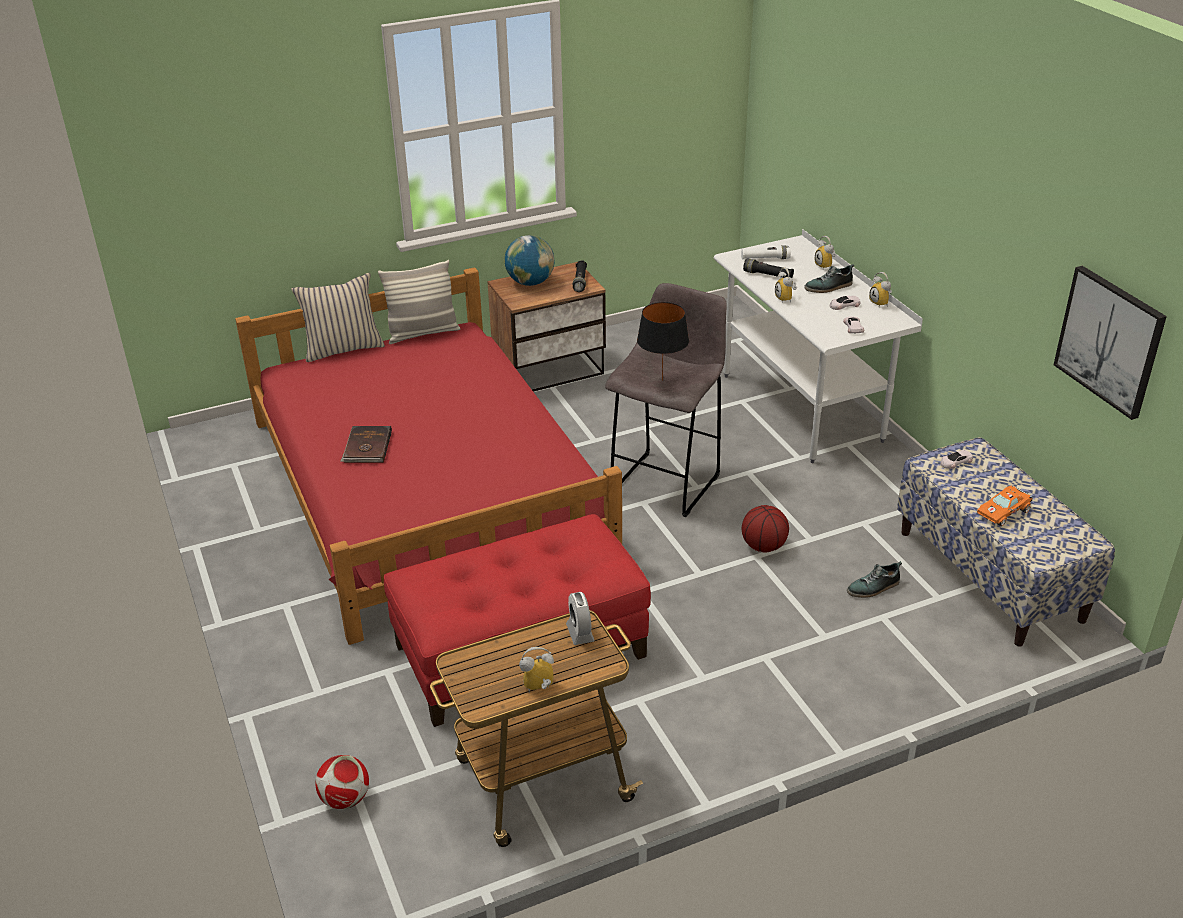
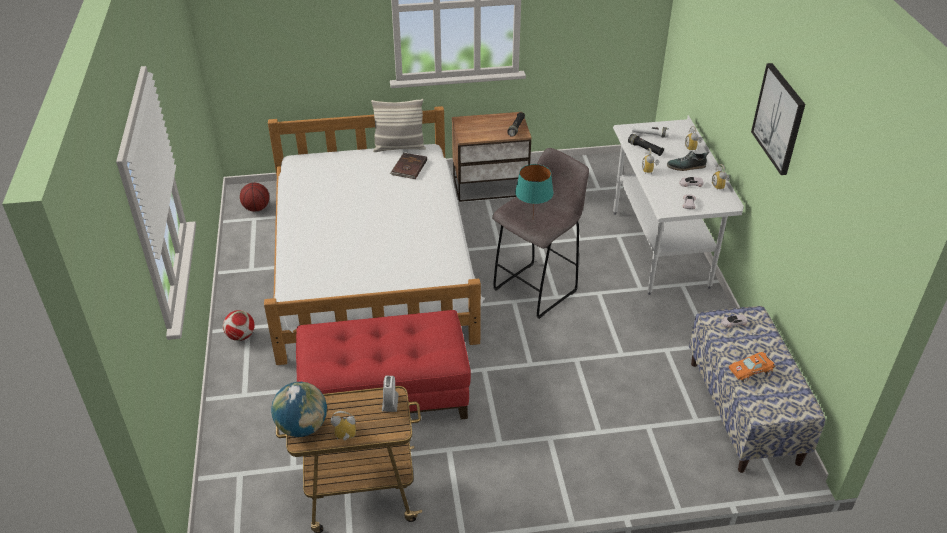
camera: 15 degrees right, 5 degrees up
red bed [235,267,622,645] -> white bed [264,106,485,365]
beige pillow [291,273,385,362] -> none
football [315,755,369,809] -> football moved to [223,310,254,341]
brown book [341,426,392,463] -> brown book moved to [390,153,427,179]
globe [505,235,554,286] -> globe moved to [271,382,327,437]
black table lamp [637,302,689,381] -> turquoise table lamp [515,164,554,213]
basketball [742,505,789,552] -> basketball moved to [240,183,269,212]
shoe [847,561,902,598] -> none
picture [1054,266,1167,420] -> picture moved to [751,63,805,175]

